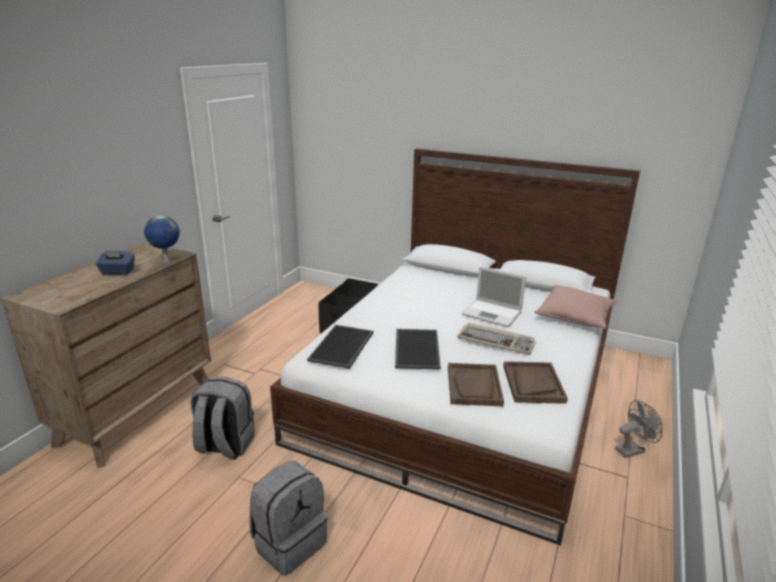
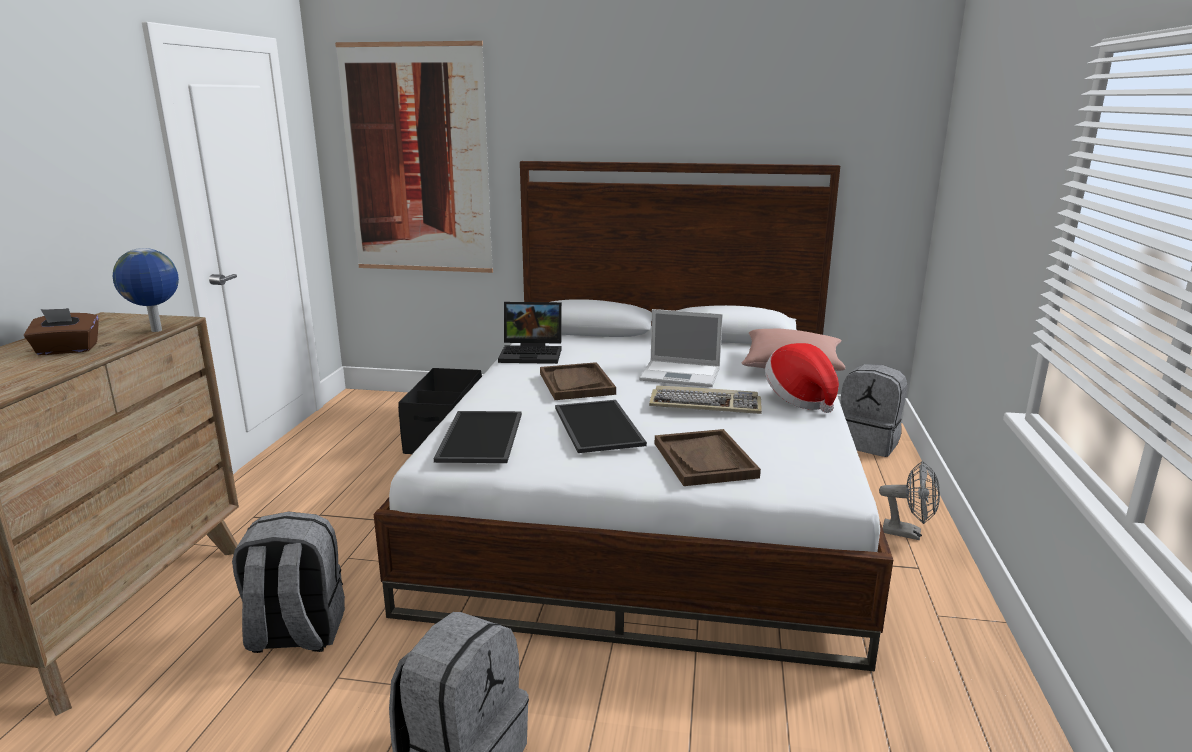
camera: 15 degrees left, 5 degrees down
blue tissue box [96,250,135,275] -> brown tissue box [24,308,99,355]
brown tray [503,361,568,404] -> brown tray moved to [540,362,616,400]
grey fan [615,400,662,458] -> grey fan turned 60 degrees clockwise [879,461,940,540]
none -> picture [335,41,493,273]
none -> laptop [498,302,562,364]
none -> hat [765,343,839,413]
none -> grey backpack [840,364,907,457]

